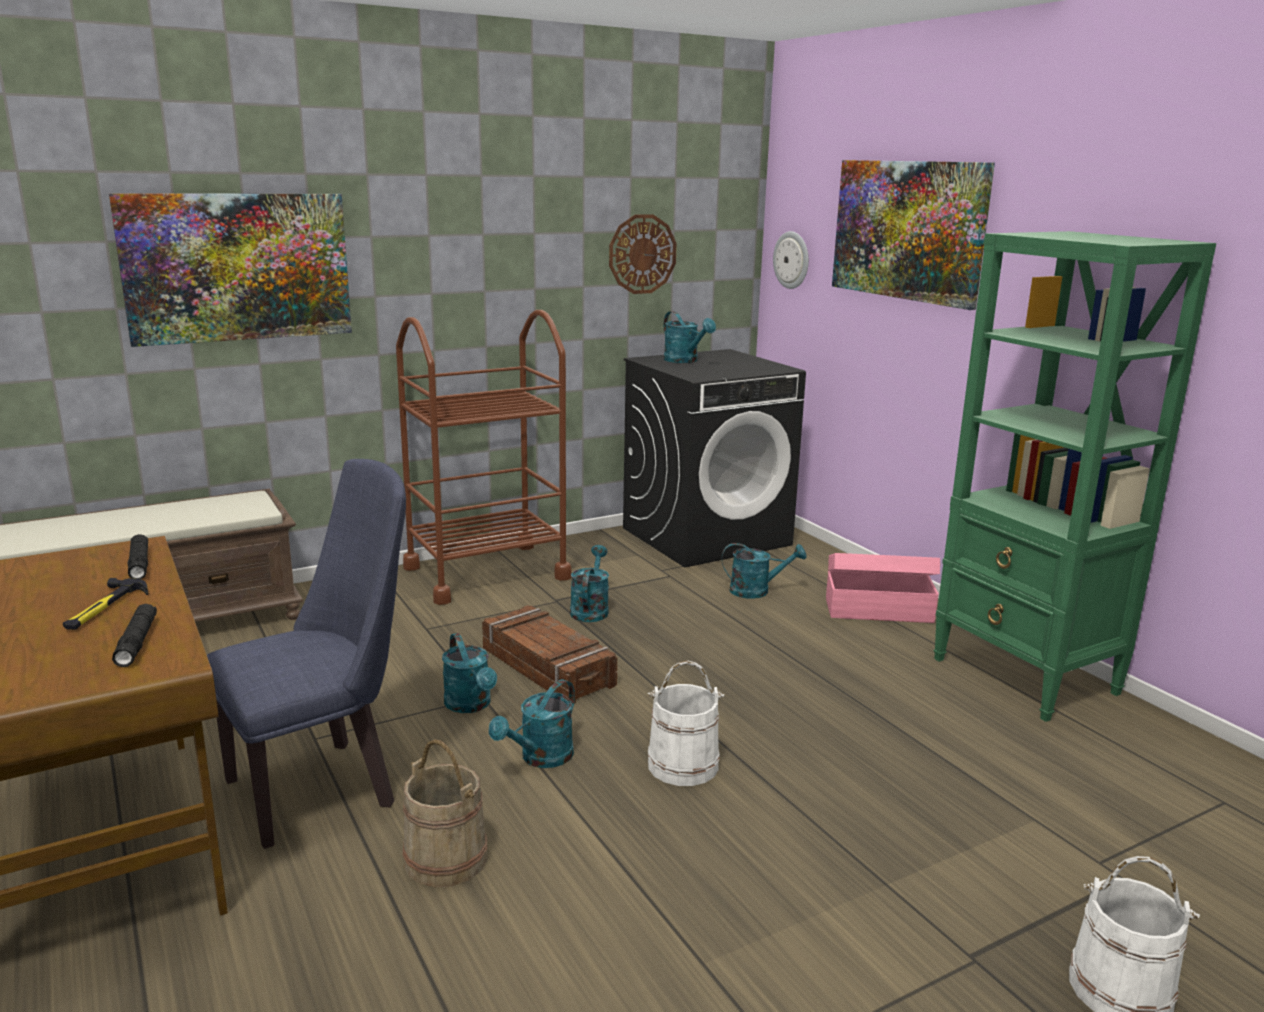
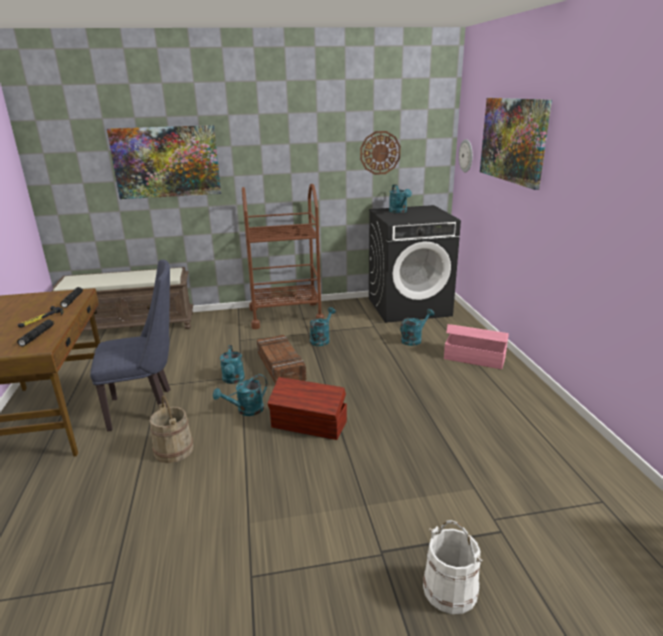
camera: 20 degrees right, 5 degrees up
white bucket [648,660,724,786] -> brown storage box [267,377,347,440]
turquoise watering can [722,543,807,599] -> turquoise watering can turned 60 degrees counterclockwise [400,309,434,346]
green bookcase [933,231,1216,722] -> none

